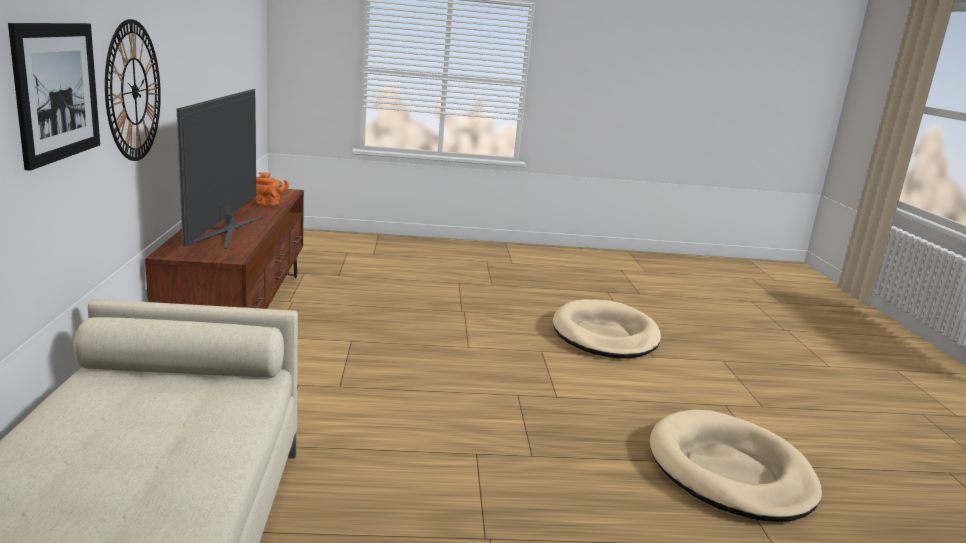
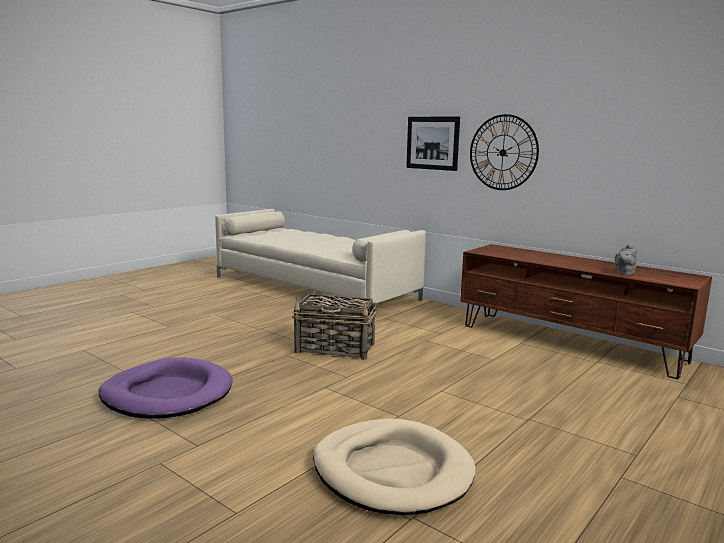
camera: 135 degrees right, 5 degrees down
television [177,89,263,249] -> none
orange teapot [256,172,289,206] -> grey teapot [614,244,638,275]
beige dog bed [650,409,822,522] -> purple dog bed [98,357,233,419]
none -> basket [292,294,377,360]

